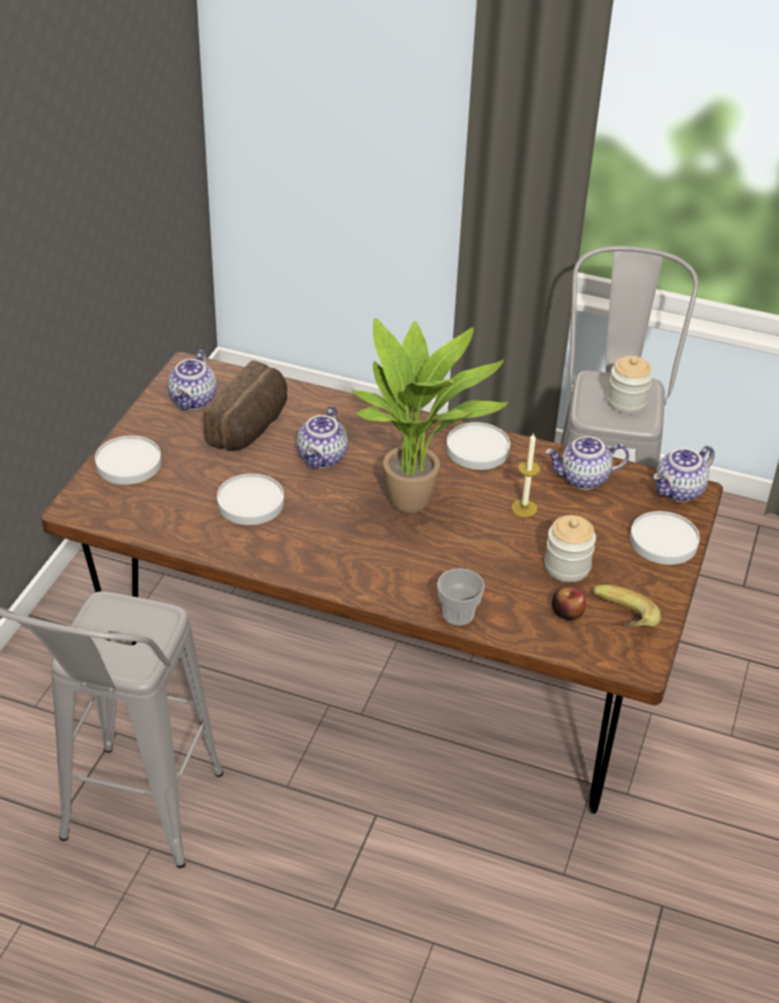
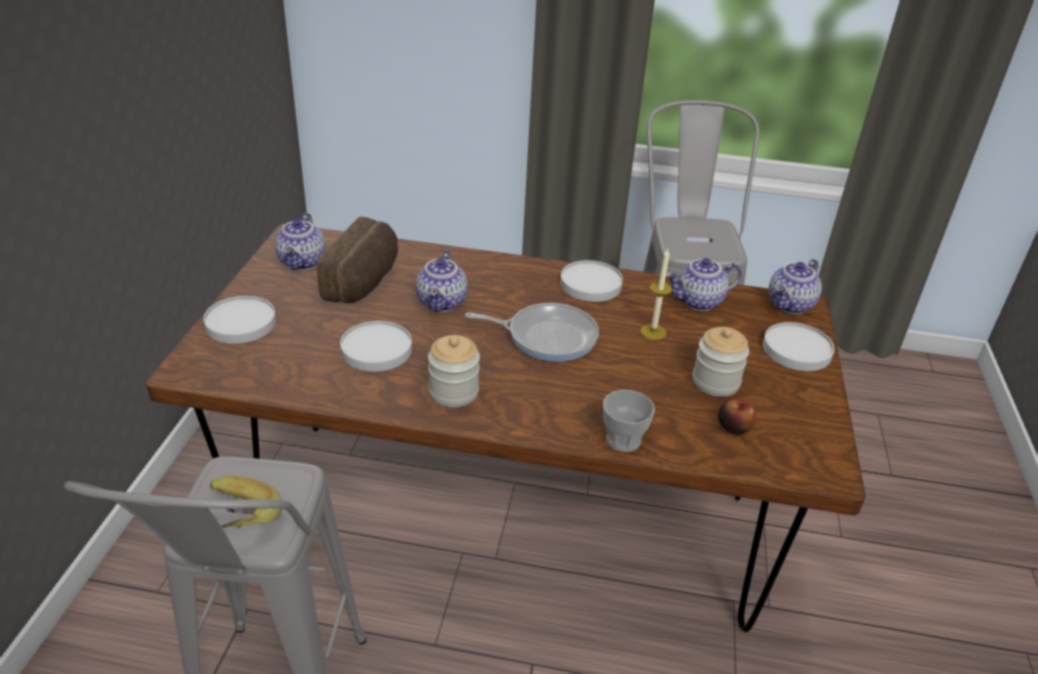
camera: 10 degrees left, 5 degrees down
potted plant [352,318,508,514] -> frying pan [465,303,599,362]
banana [592,585,661,627] -> banana moved to [210,476,282,528]
jar [607,356,653,414] -> jar moved to [428,335,480,408]

